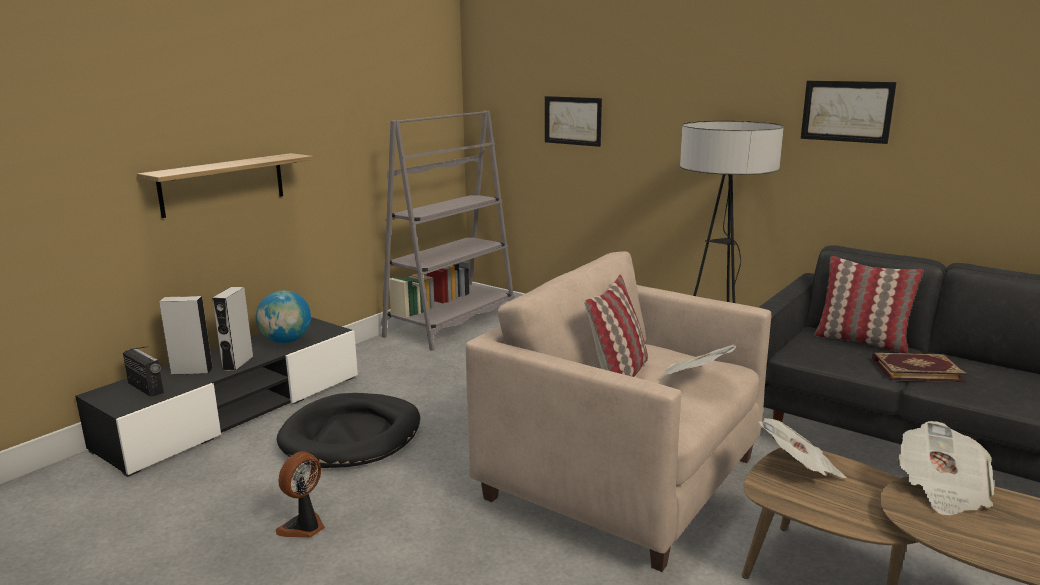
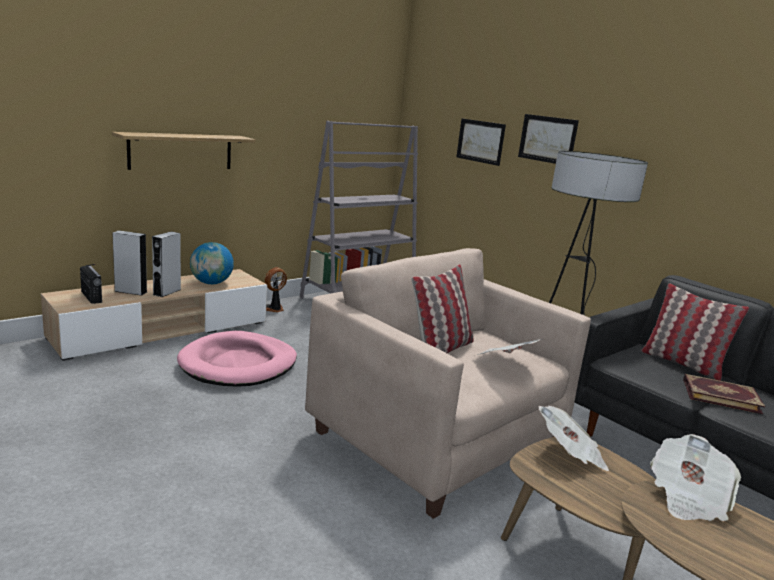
camera: 10 degrees right, 0 degrees up
black tv stand [75,317,358,477] -> beige tv stand [41,269,267,361]
fan [275,451,325,537] -> fan moved to [265,267,287,312]
black dog bed [277,393,420,468] -> pink dog bed [177,331,297,387]
picture [801,81,897,144] -> picture moved to [518,114,579,164]

